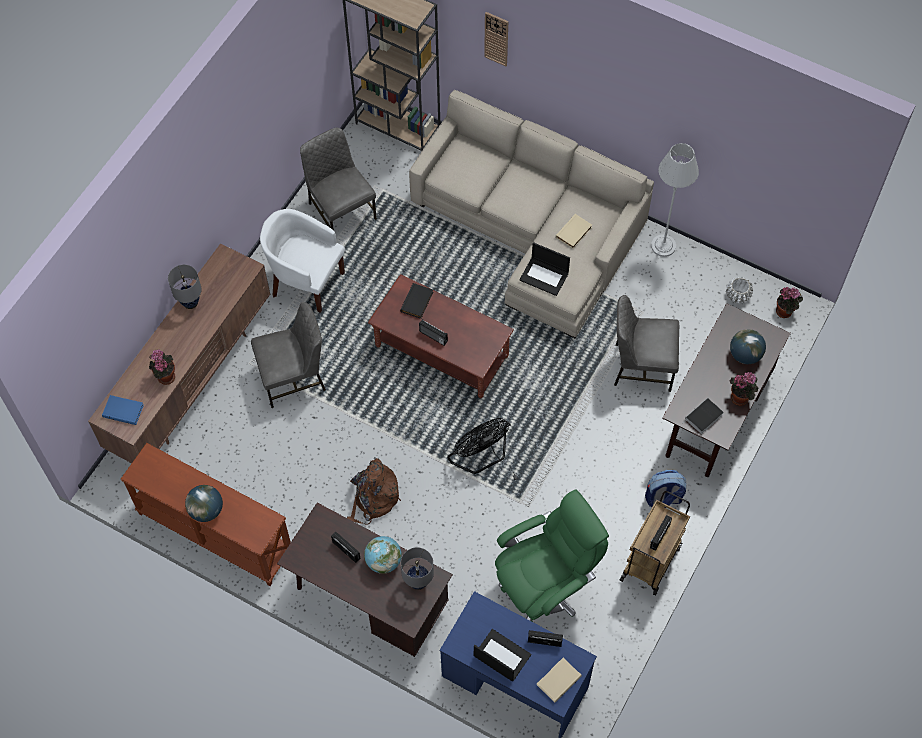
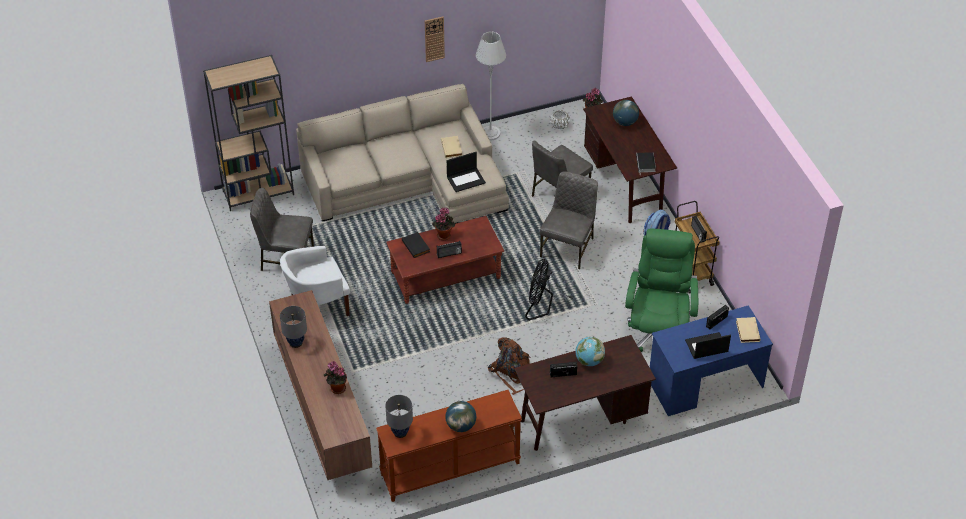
camera: 50 degrees left, 15 degrees down
blue book [102,395,144,425] -> none
grey chair [251,302,326,408] -> grey chair moved to [540,171,598,269]
grey table lamp [400,547,434,590] -> grey table lamp moved to [385,395,413,438]
wall clock [484,12,508,66] -> wall clock moved to [425,16,445,62]
potted plant [730,372,758,406] -> potted plant moved to [432,207,455,240]

